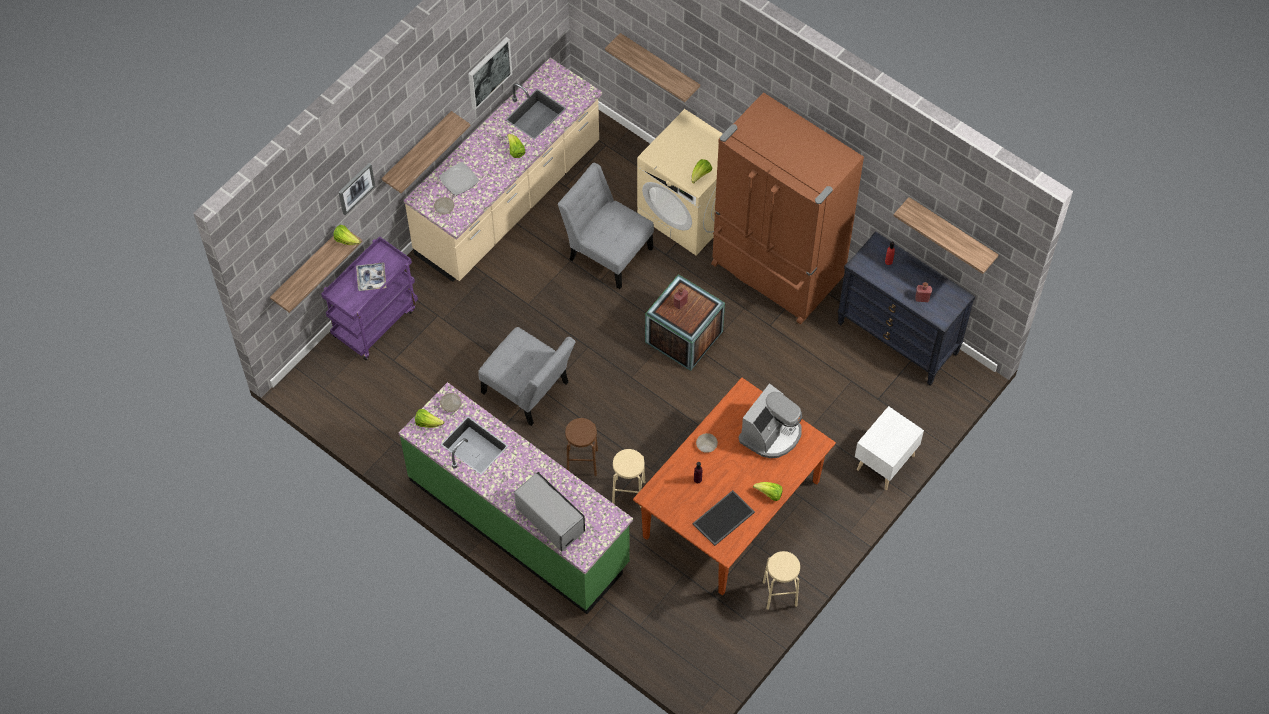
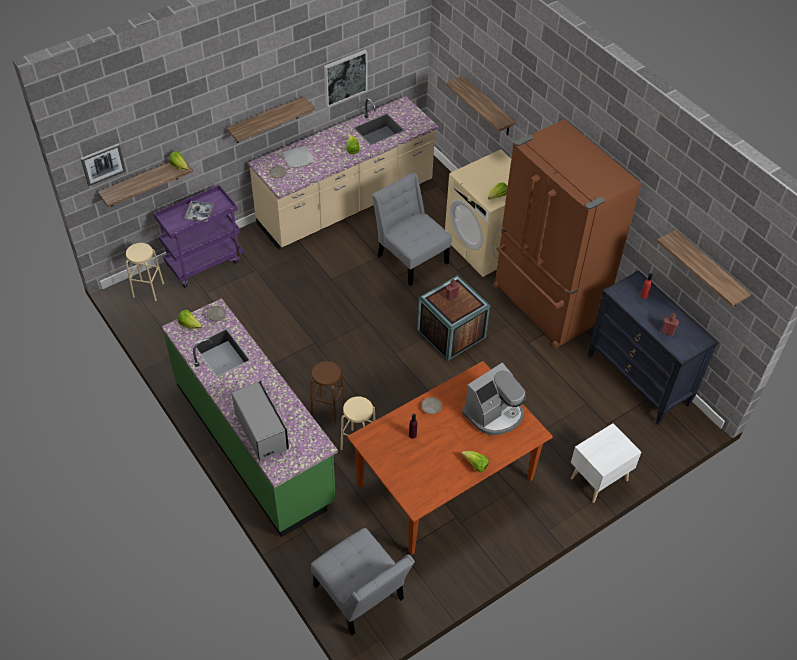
camera: 15 degrees right, 10 degrees down
picture [339,163,375,215] -> picture moved to [80,143,126,186]
grey chair [478,327,576,426] -> grey chair moved to [311,528,415,635]
tray [693,490,755,546] -> none
beige stool [763,551,800,610] -> beige stool moved to [126,243,164,301]

